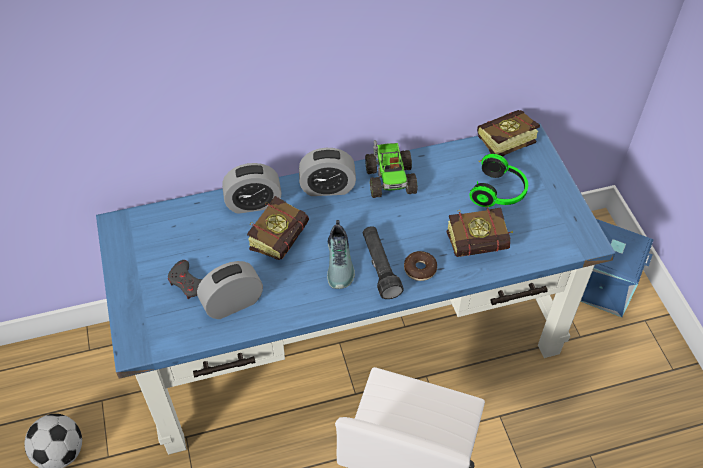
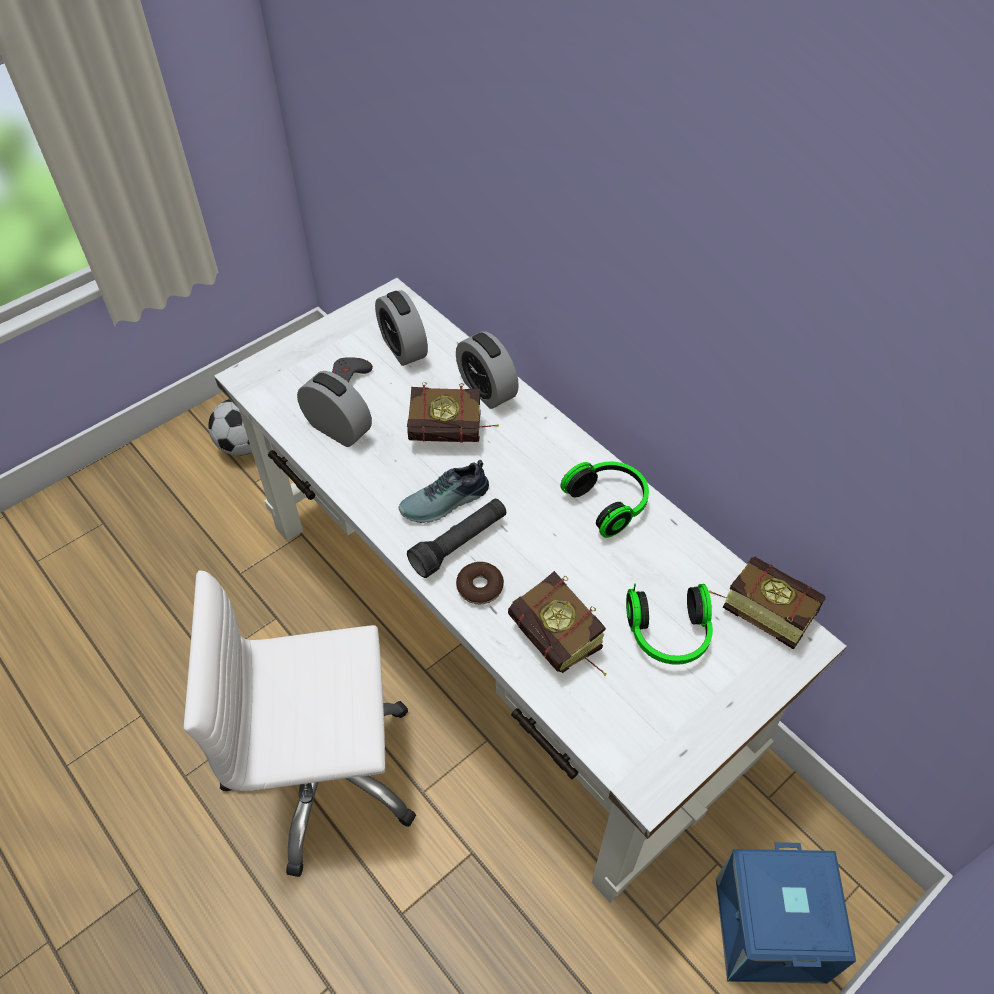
camera: 65 degrees right, 0 degrees up
blue desk [96,123,615,455] -> white desk [214,278,847,903]
alarm clock [299,148,356,196] -> alarm clock moved to [375,290,428,366]
toy truck [365,140,418,198] -> headphones [560,462,649,538]

